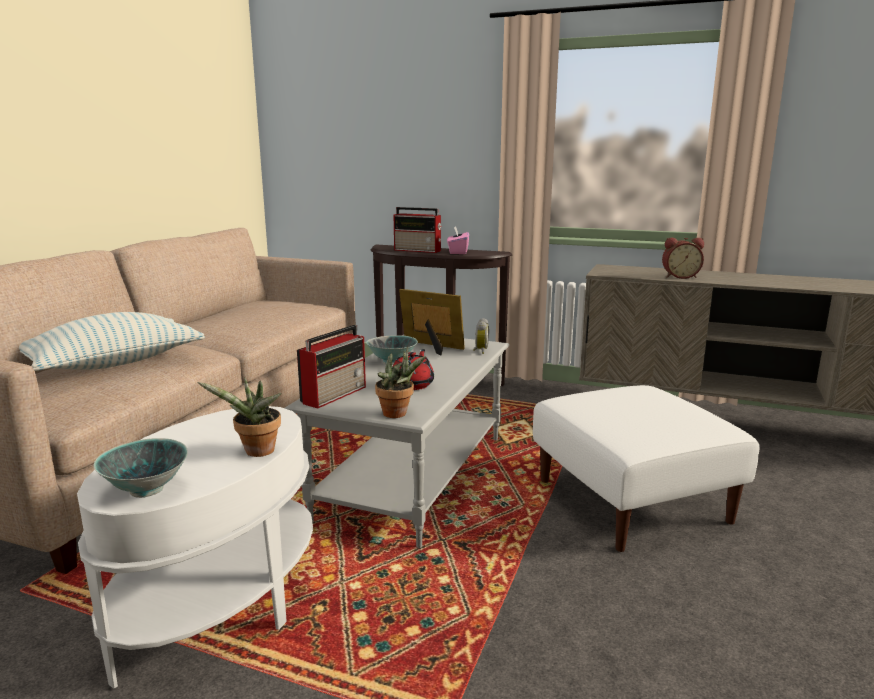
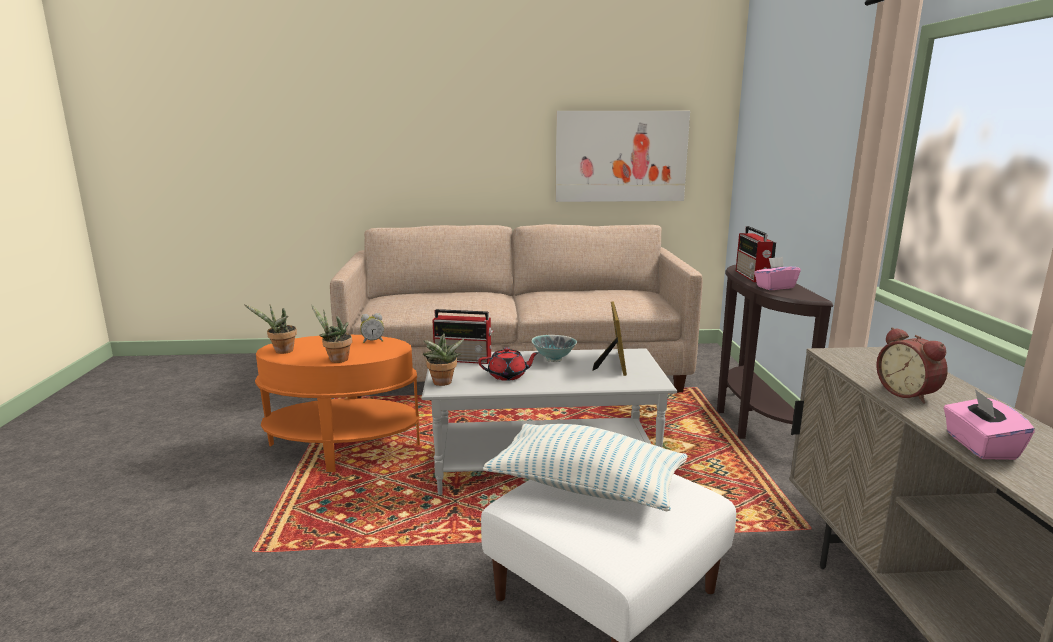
camera: 65 degrees right, 0 degrees up
pillow [19,312,205,371] -> pillow moved to [483,424,688,511]
white side table [77,406,313,689] -> orange side table [255,335,420,472]
bowl [94,438,188,498] -> potted plant [244,304,297,354]
alarm clock [473,318,489,354] -> alarm clock moved to [360,313,384,343]
none -> picture [555,111,690,202]
none -> pink tissue box [944,389,1035,460]

